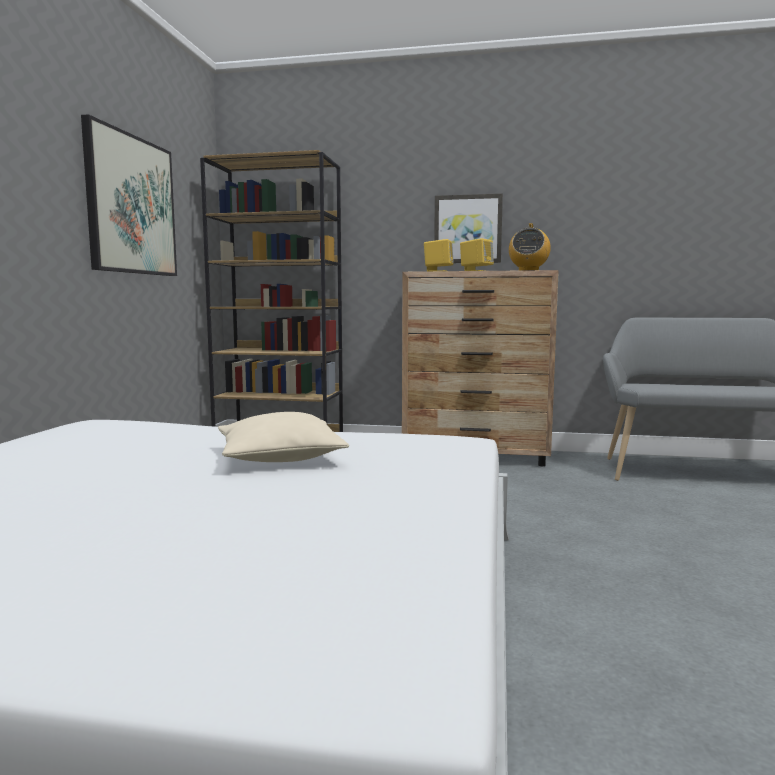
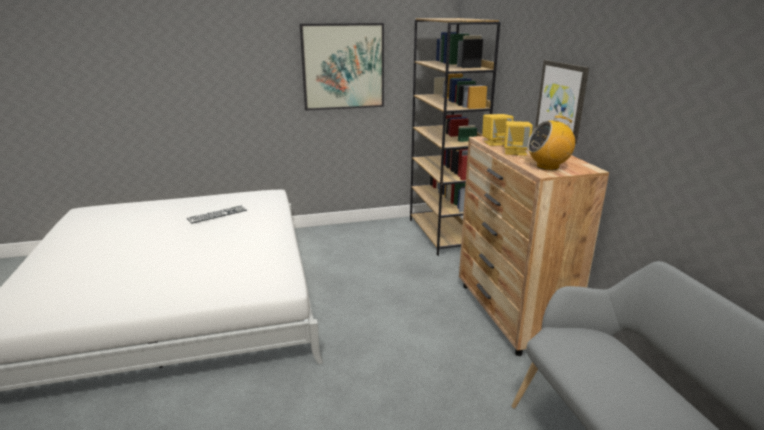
camera: 65 degrees right, 15 degrees up
beige pillow [218,412,349,462] -> none
none -> keyboard [187,205,247,224]

